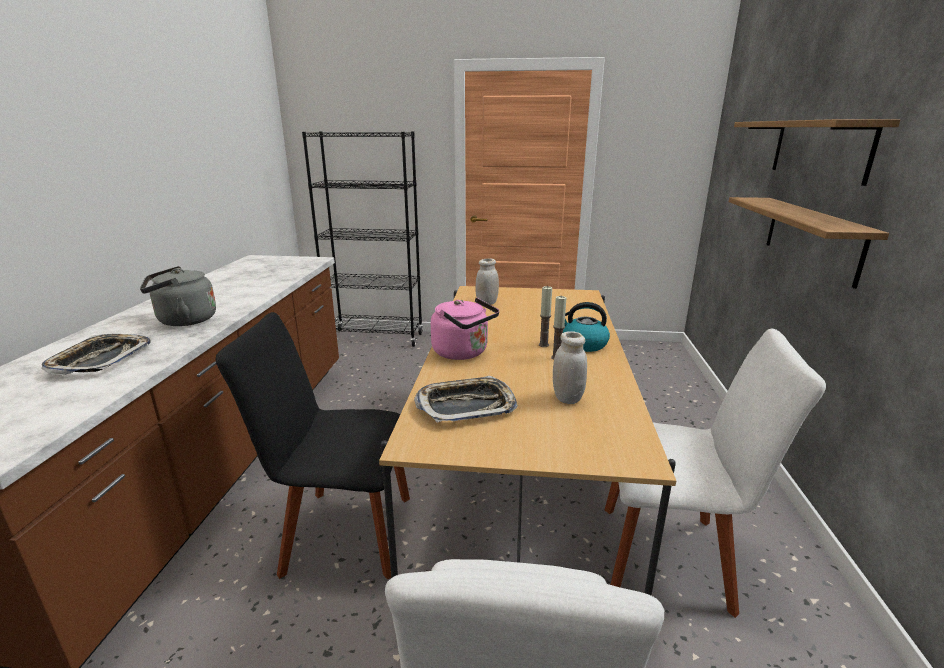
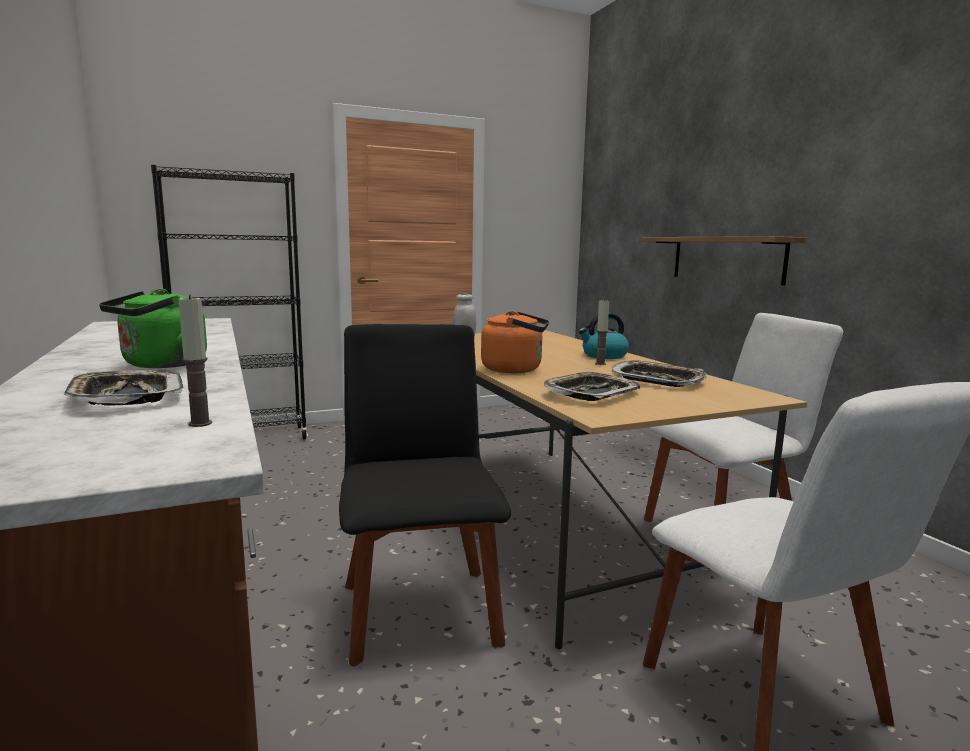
camera: 30 degrees left, 10 degrees down
grey kettle [140,266,216,326] -> green kettle [99,288,207,368]
black chair [216,312,410,579] -> black chair turned 105 degrees clockwise [339,324,511,666]
pink kettle [431,298,499,360] -> orange kettle [481,311,549,373]
candle [539,286,552,347] -> candle moved to [178,295,212,427]
white jar [553,331,587,404] -> tray [612,360,707,387]
shelf [734,119,900,186] -> none

